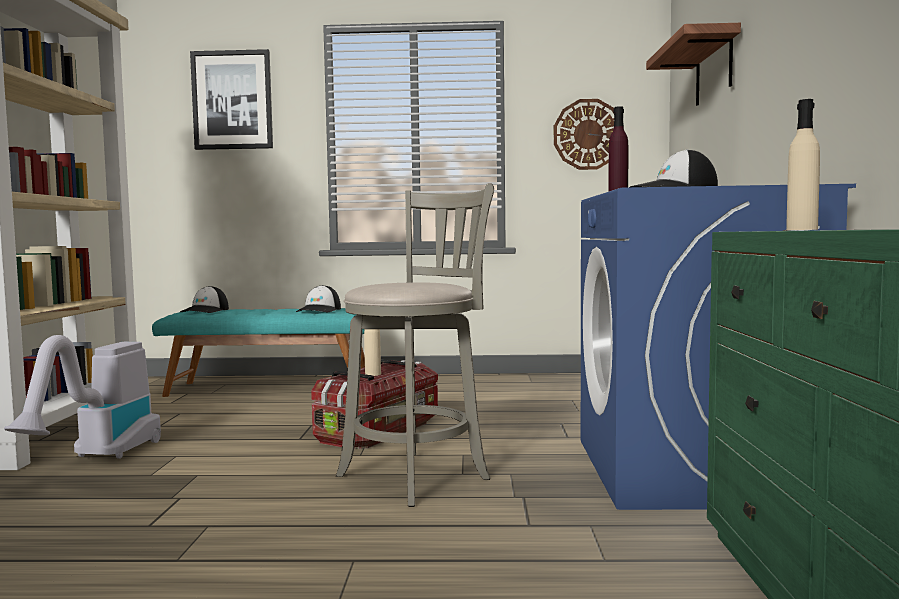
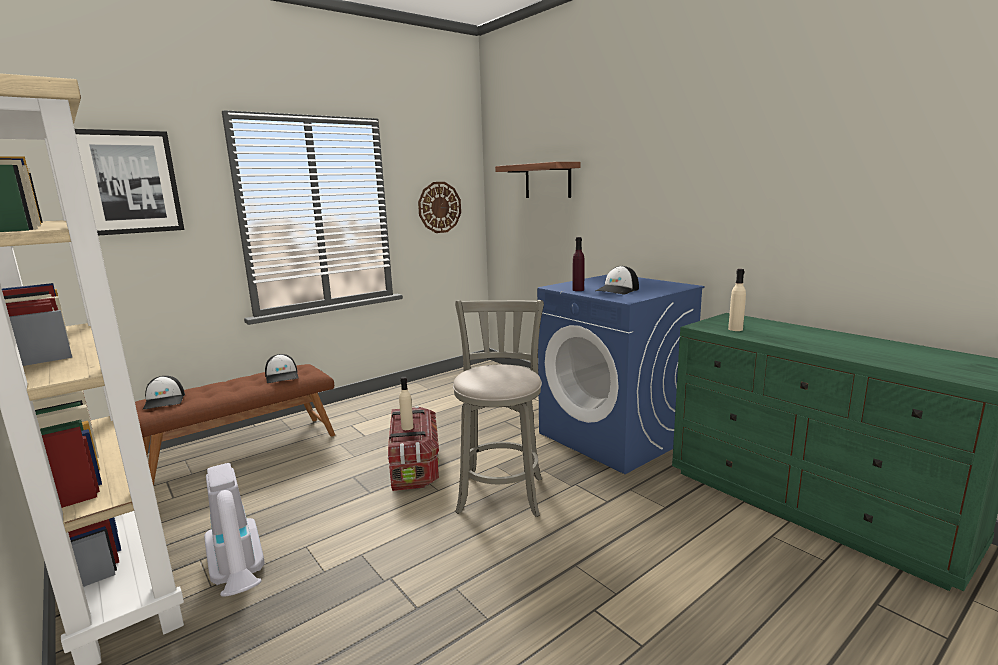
camera: 40 degrees left, 10 degrees up
turquoise bench [152,308,365,397] -> brown bench [135,364,335,486]

